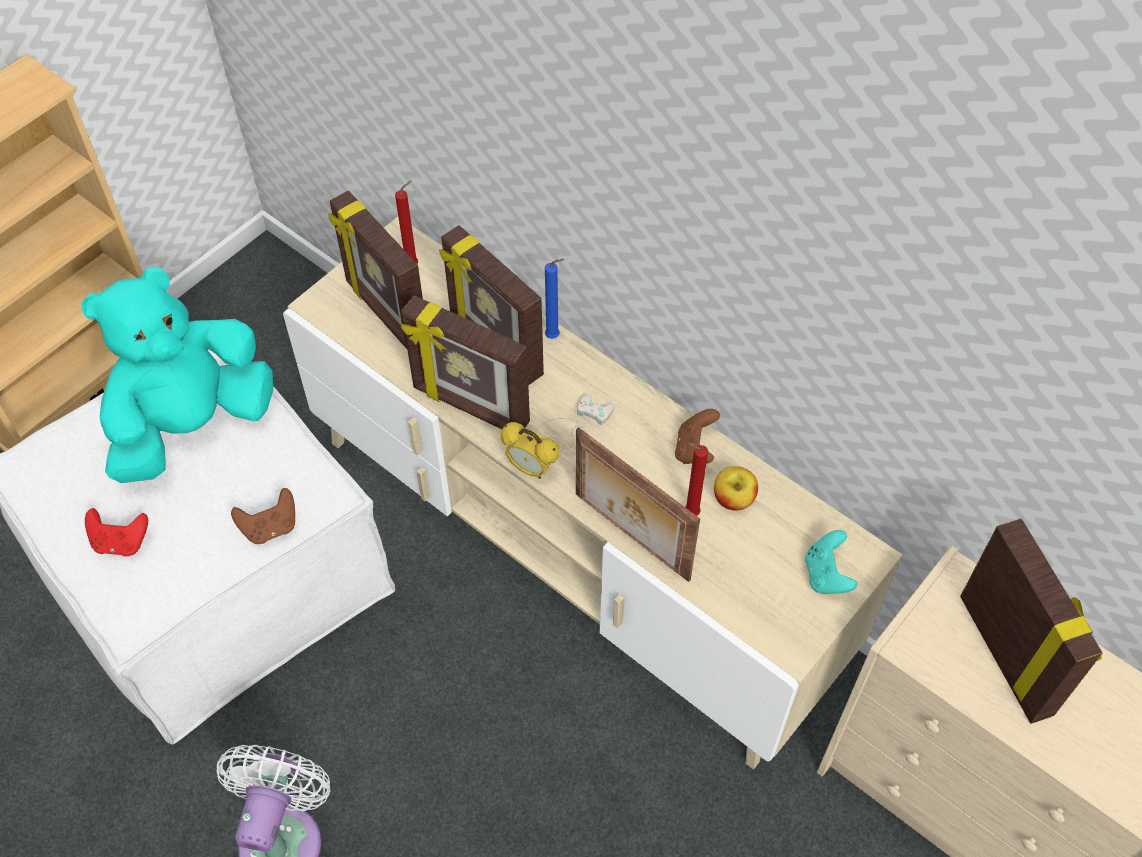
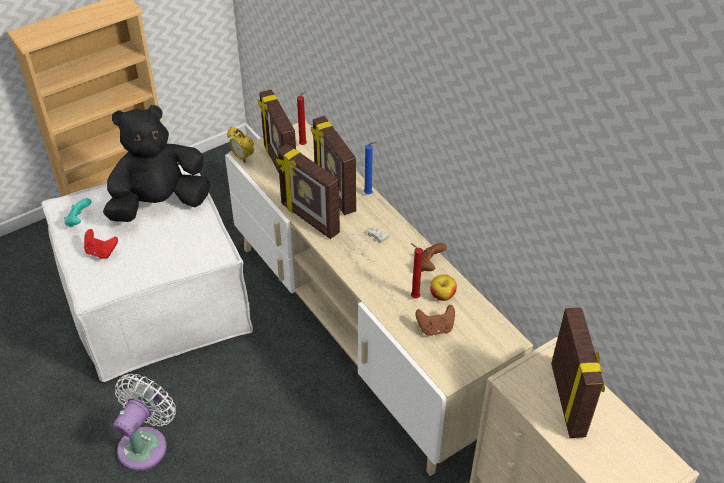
camera: 15 degrees right, 10 degrees down
turquoise plush toy [81,268,273,483] -> black plush toy [103,105,210,222]
brown game controller [231,488,295,544] -> brown game controller moved to [415,305,455,336]
alarm clock [500,422,560,479] -> alarm clock moved to [227,127,254,163]
picture frame [576,427,700,582] -> none
turquoise game controller [805,530,858,594] -> turquoise game controller moved to [64,198,92,228]

